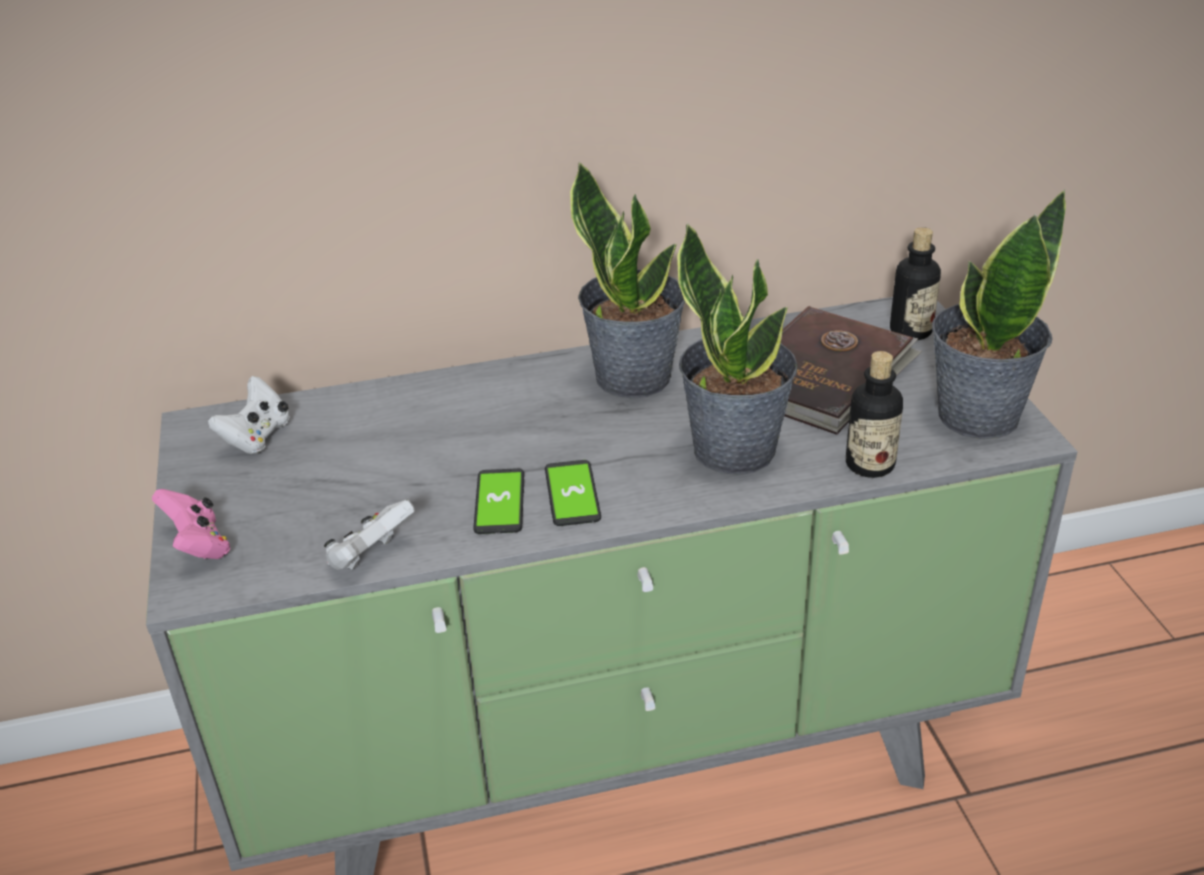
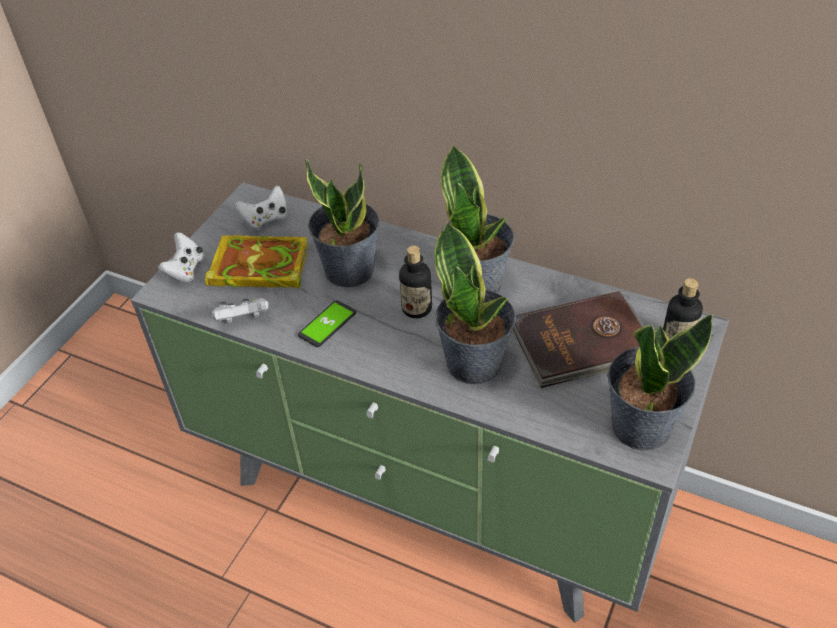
camera: 40 degrees right, 10 degrees up
pink game controller [152,489,231,559] -> white game controller [158,232,204,283]
phone [545,460,601,526] -> none
bottle [846,351,903,478] -> bottle moved to [399,246,432,318]
none -> book [205,235,309,289]
none -> potted plant [305,159,379,287]

